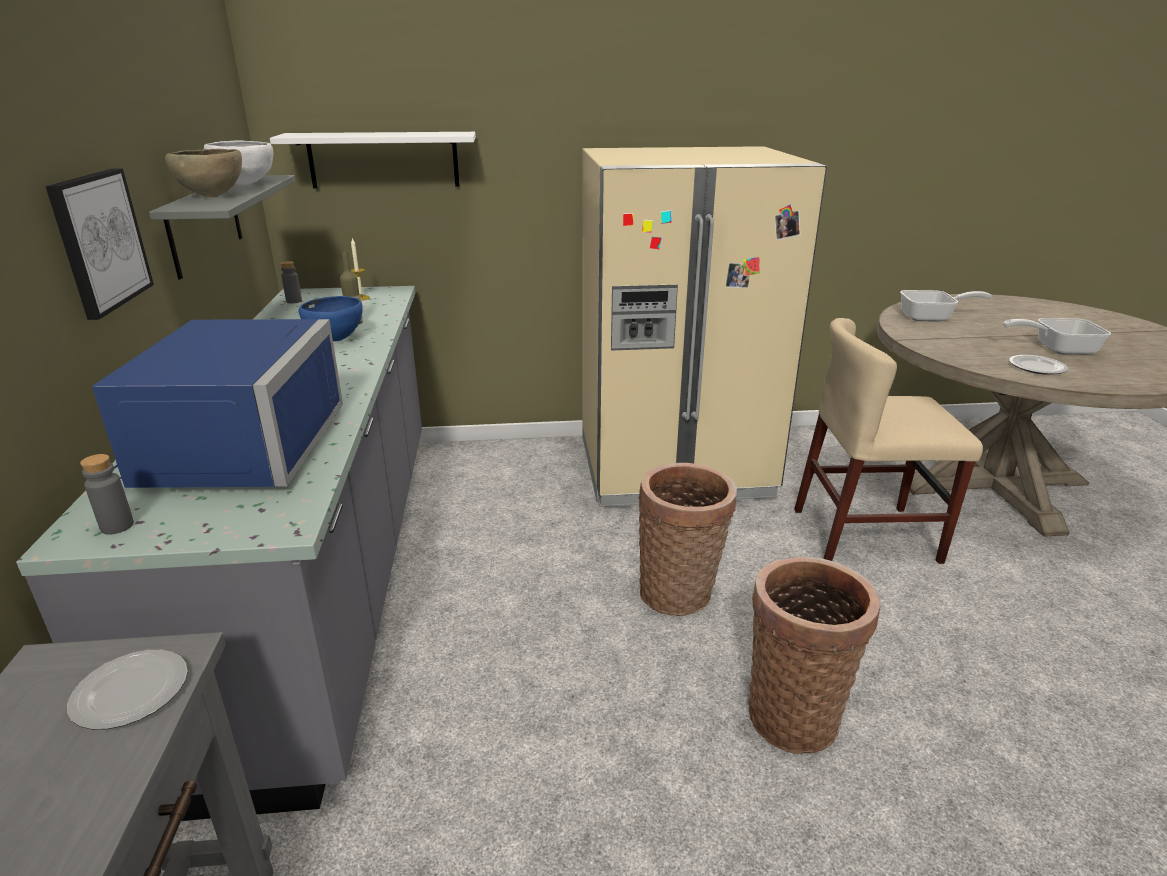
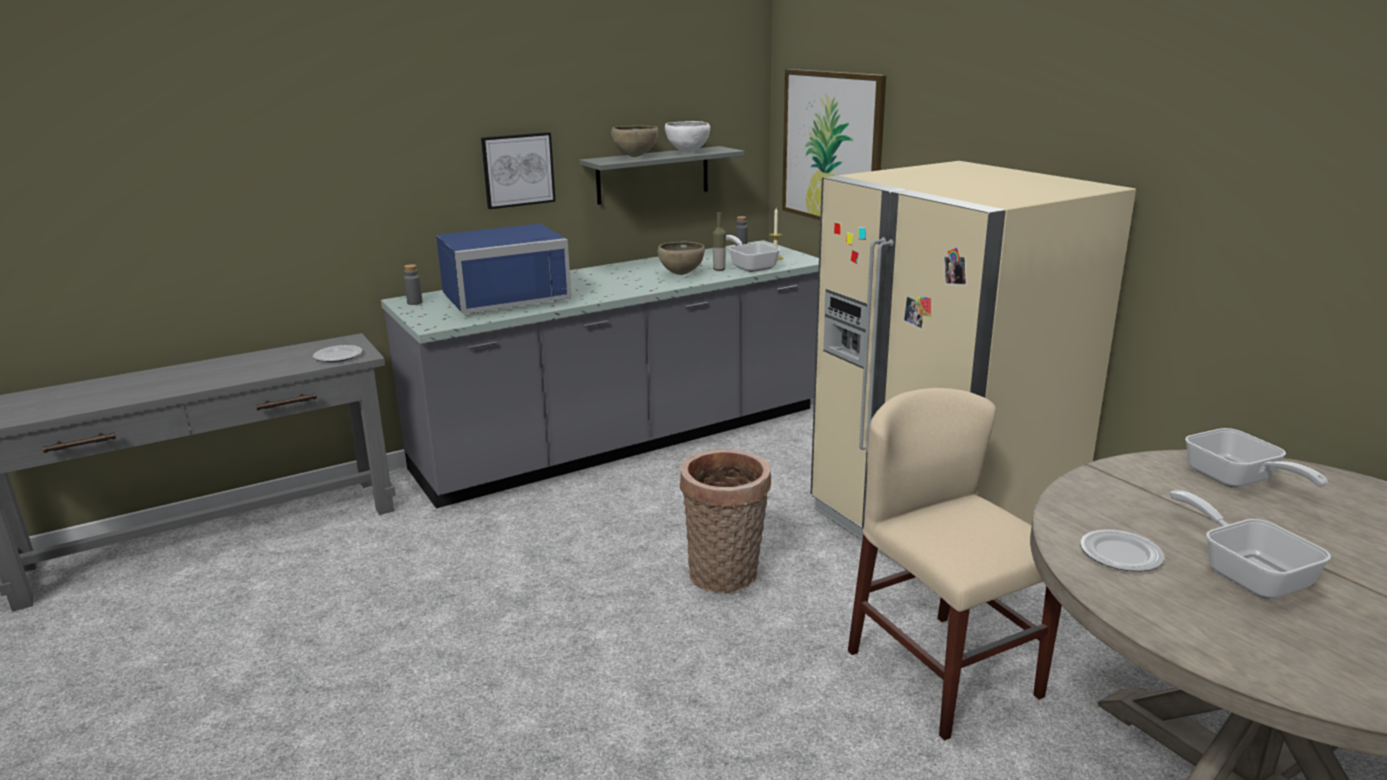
camera: 65 degrees right, 5 degrees down
white shelf [270,132,476,188] -> picture [782,69,886,220]
blue bowl [299,296,363,342] -> brown bowl [658,242,705,275]
basket [748,557,881,754] -> none
none -> frying pan [726,235,780,272]

